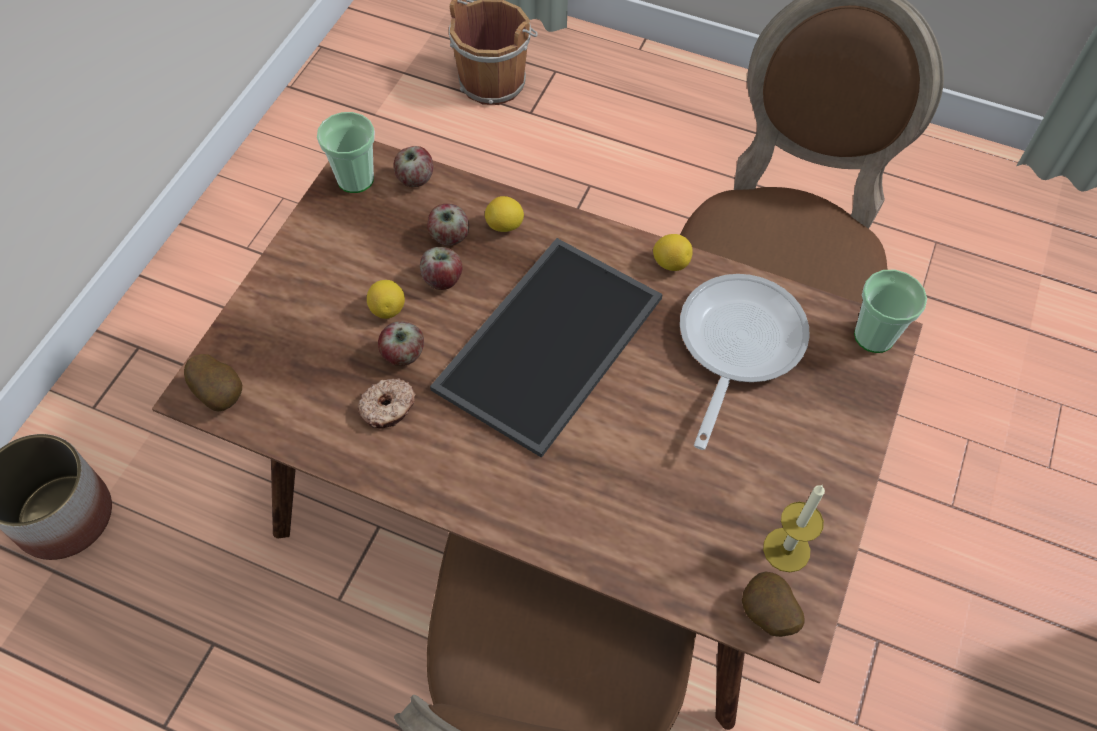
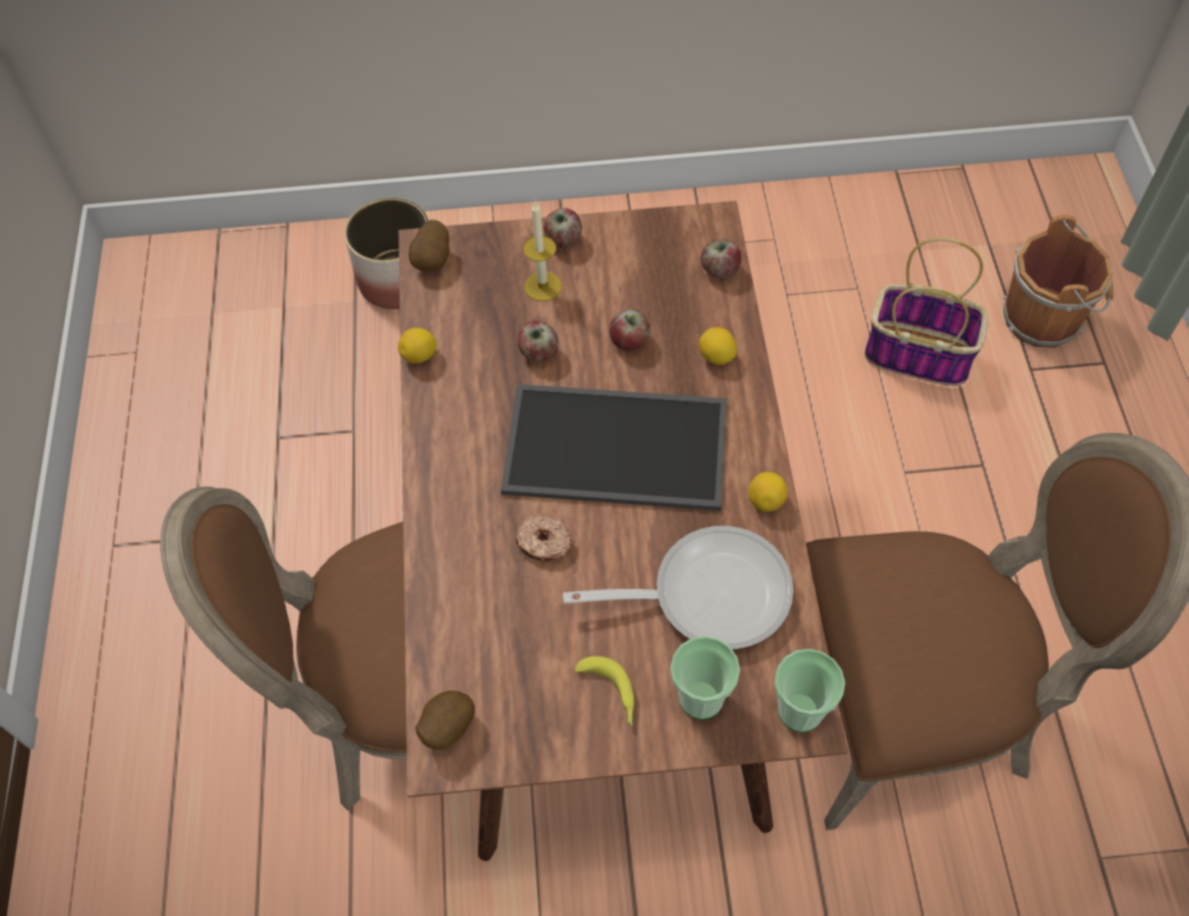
camera: 65 degrees right, 0 degrees up
cup [317,112,375,193] -> cup moved to [671,636,740,720]
donut [358,378,416,429] -> donut moved to [515,515,572,561]
lemon [367,280,405,319] -> lemon moved to [398,328,436,363]
apple [427,204,469,246] -> apple moved to [544,208,582,248]
candle [763,484,825,572] -> candle moved to [523,201,562,301]
none -> banana [575,656,634,726]
none -> basket [865,238,988,386]

